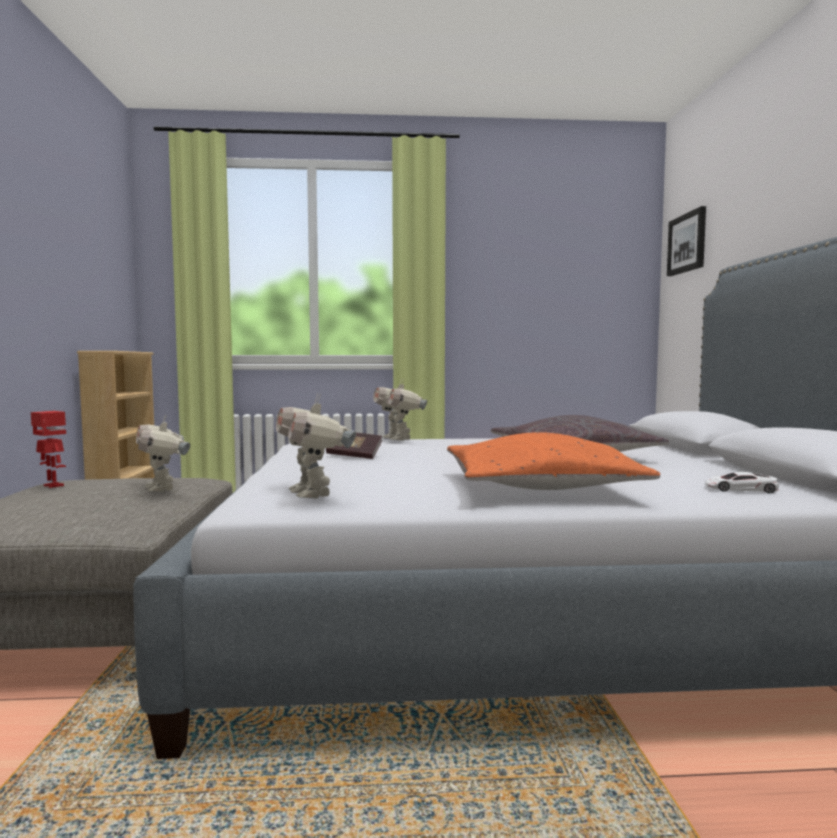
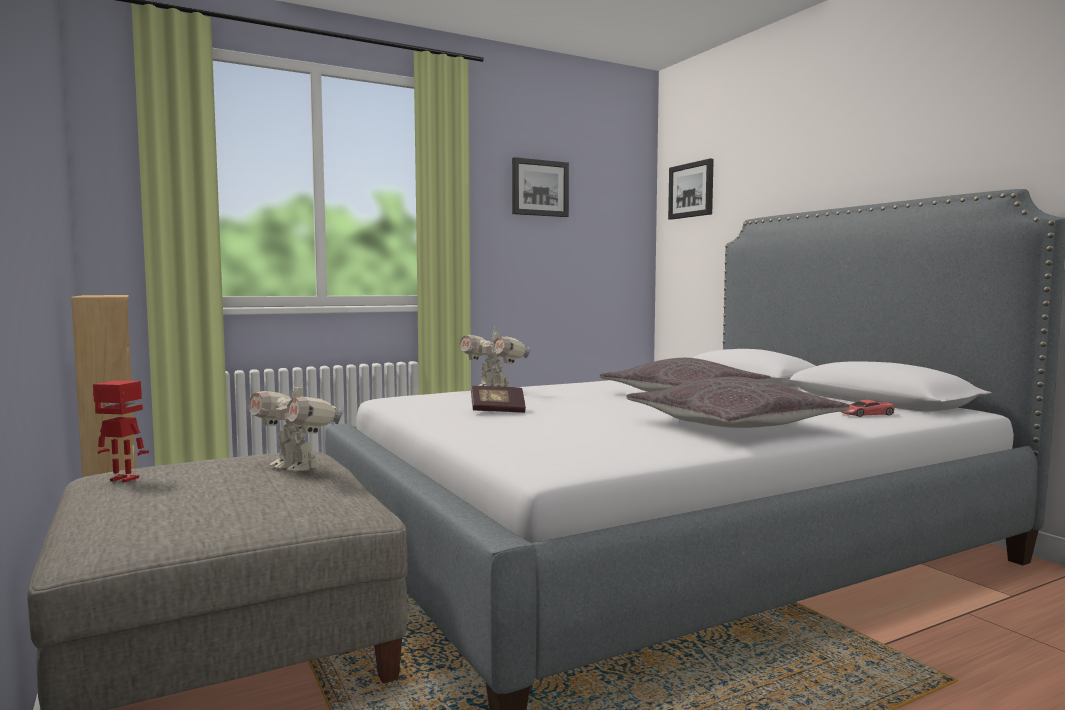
camera: 25 degrees left, 0 degrees up
toy robot [276,393,356,499] -> none
orange pillow [447,432,660,490] -> grey pillow [626,377,850,428]
white toy car [705,472,779,494] -> red toy car [841,400,895,417]
none -> picture [512,157,569,217]

